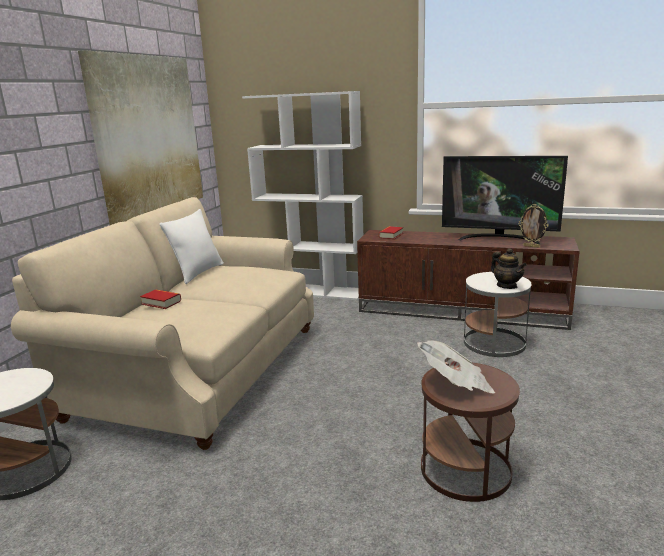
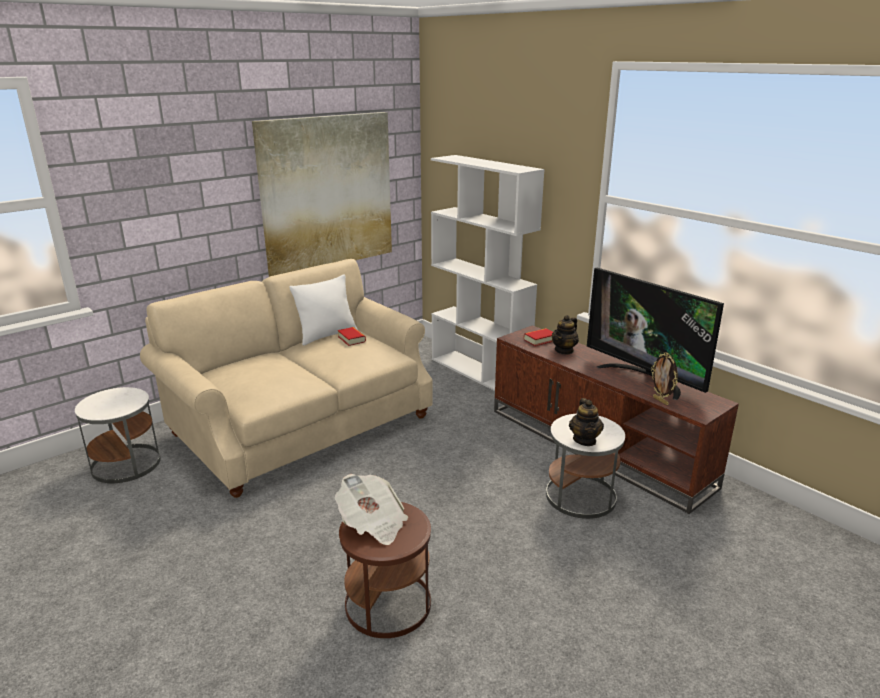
camera: 30 degrees right, 5 degrees up
book [140,289,181,309] -> book moved to [338,327,366,346]
none -> teapot [552,315,579,355]

